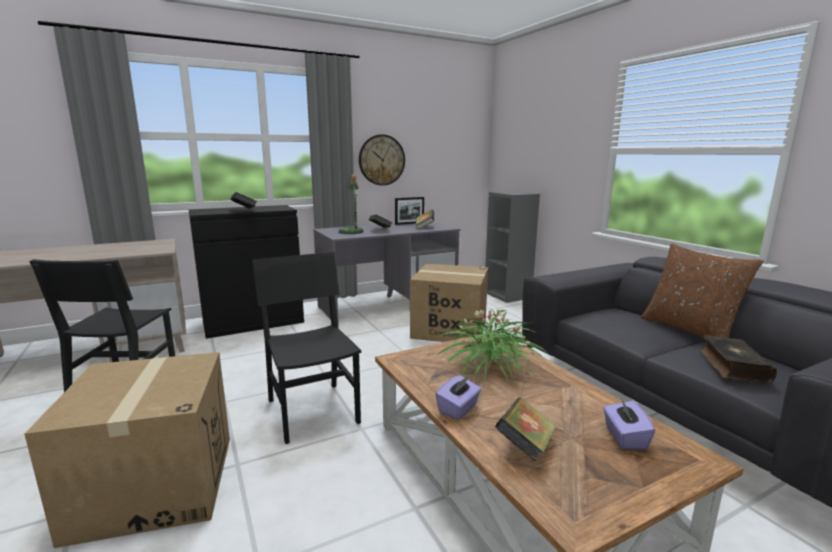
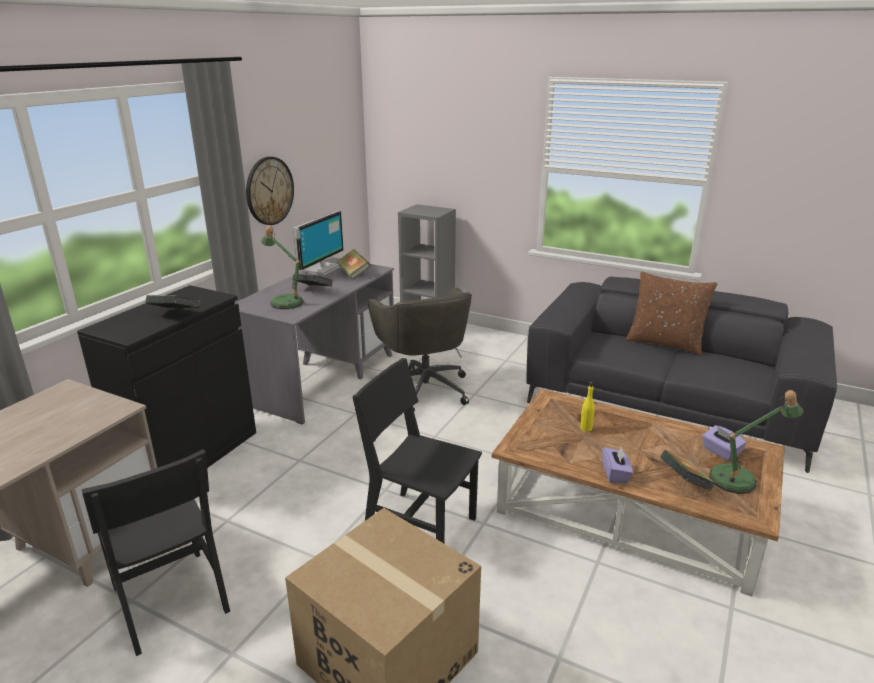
camera: 35 degrees left, 10 degrees up
picture frame [395,197,424,225] -> monitor [293,211,344,276]
cardboard box [410,263,488,342] -> grey office chair [368,287,472,411]
potted plant [436,307,550,382] -> yellow bottle [580,382,595,431]
book [699,335,777,383] -> none
none -> table lamp [709,390,803,494]

